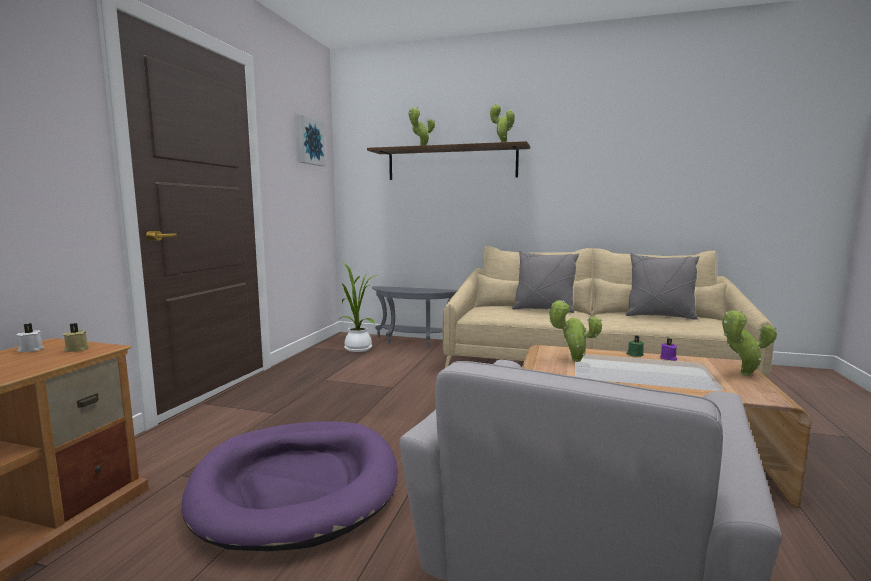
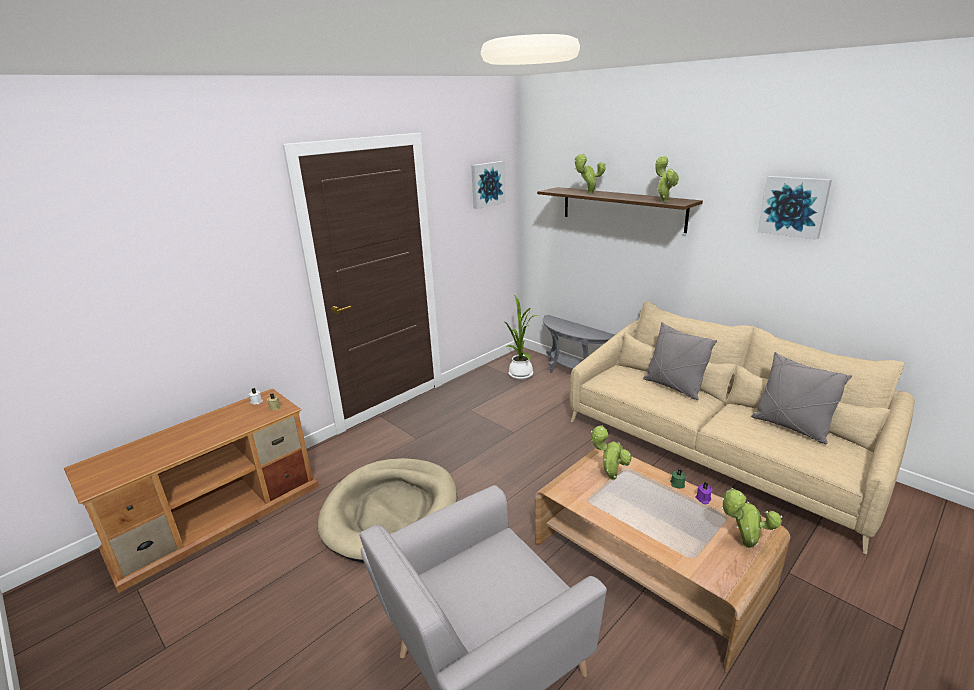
camera: 30 degrees right, 15 degrees up
purple dog bed [182,421,398,551] -> beige dog bed [318,458,457,562]
none -> picture [758,176,832,240]

